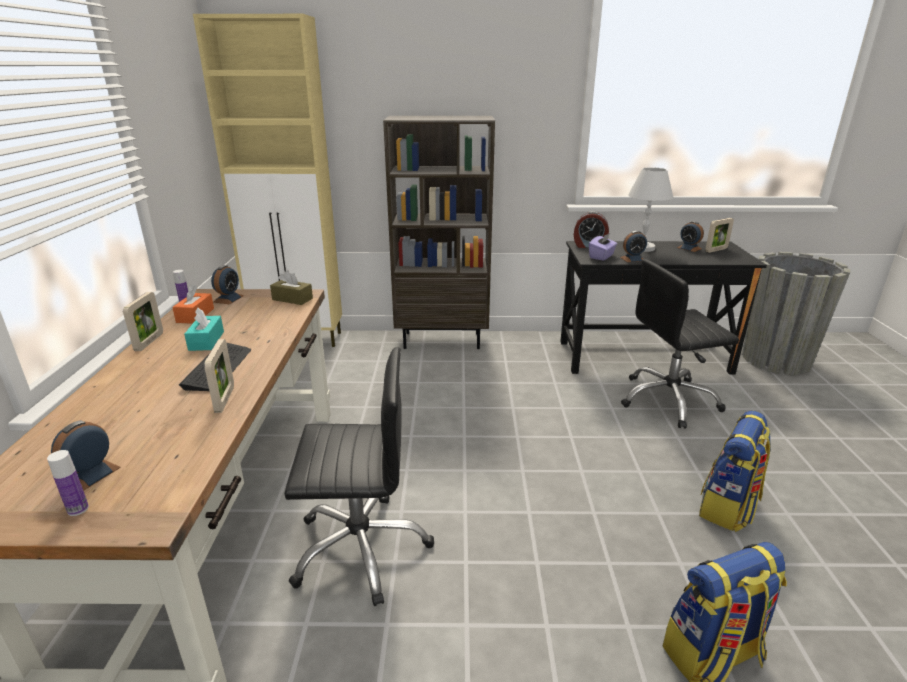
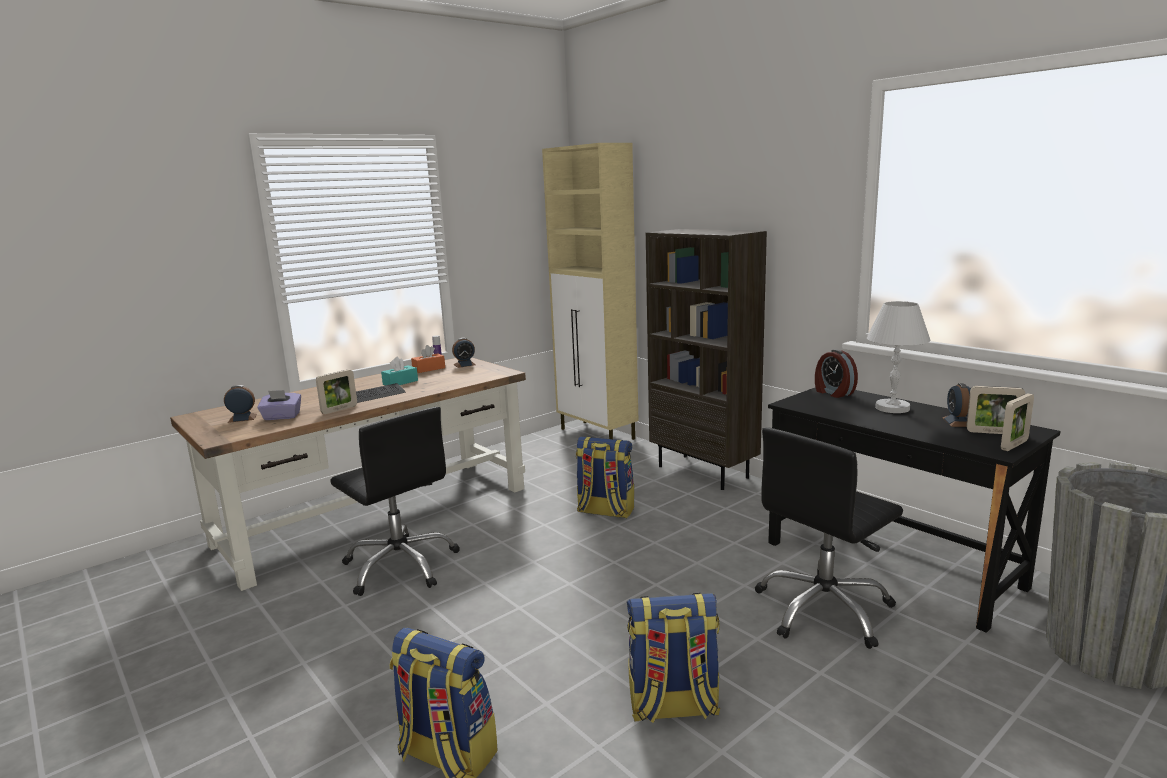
camera: 50 degrees right, 10 degrees down
bottle [47,450,89,516] -> none
picture frame [123,292,163,351] -> picture frame moved to [1001,393,1034,451]
brown tissue box [270,270,313,305] -> none
purple tissue box [589,233,617,261] -> purple tissue box moved to [257,390,301,420]
alarm clock [620,231,647,262] -> none
black office chair [621,259,739,428] -> black office chair turned 75 degrees counterclockwise [755,427,903,649]
none -> backpack [576,437,634,518]

